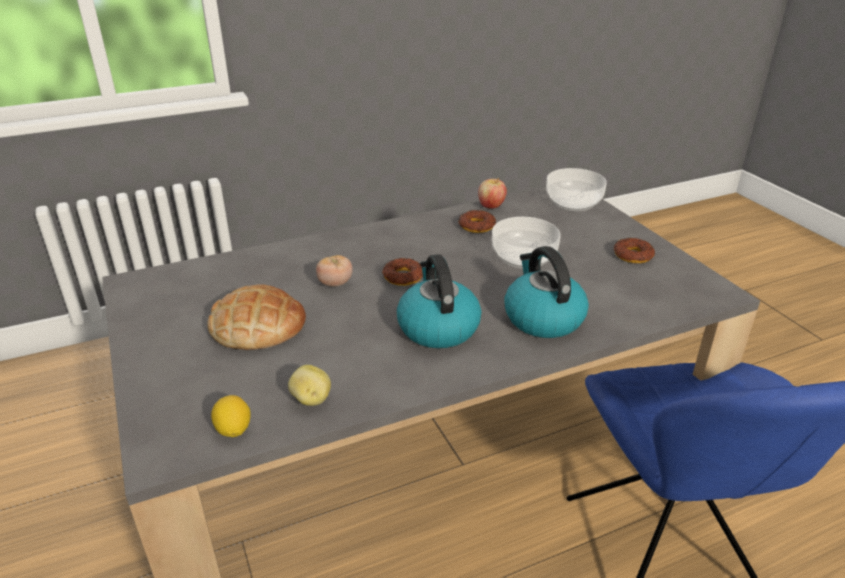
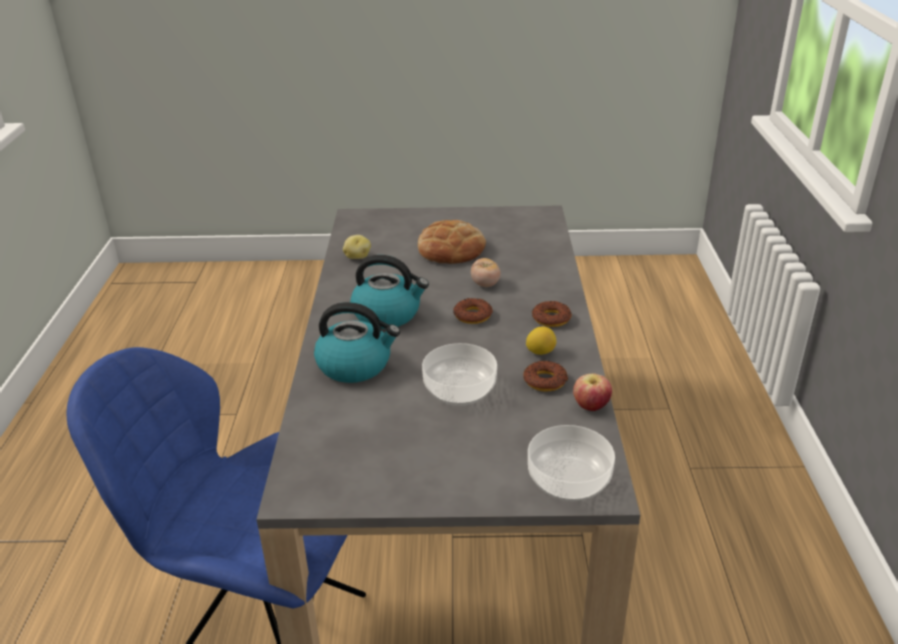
camera: 115 degrees right, 0 degrees up
lemon [211,395,251,437] -> lemon moved to [526,326,556,355]
donut [614,238,655,263] -> donut moved to [532,301,572,327]

